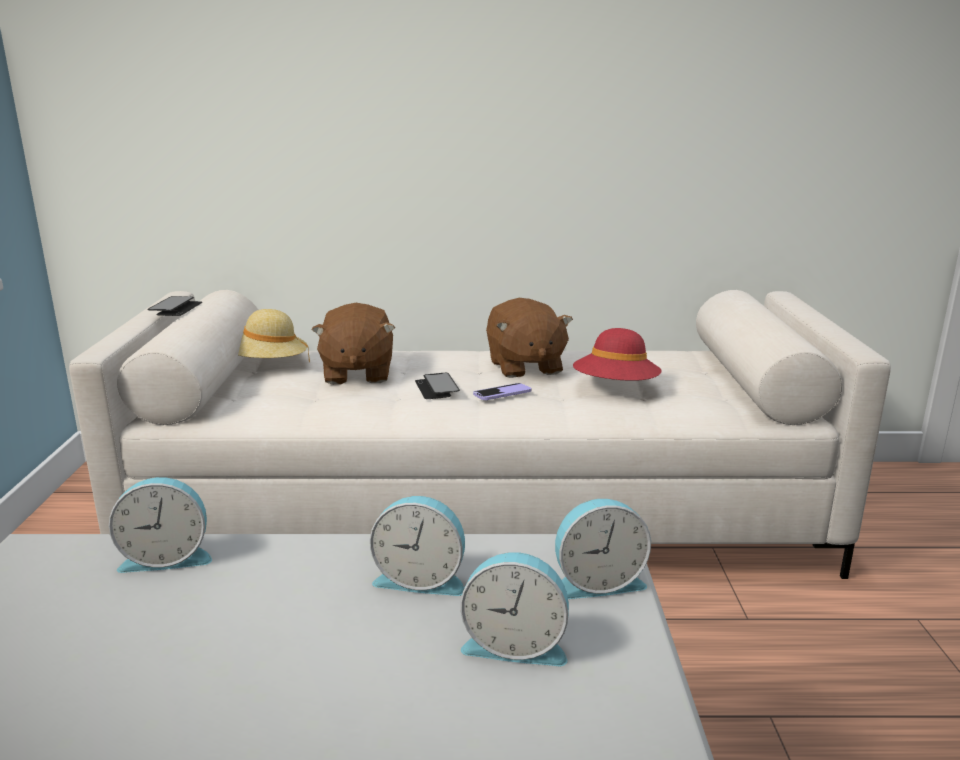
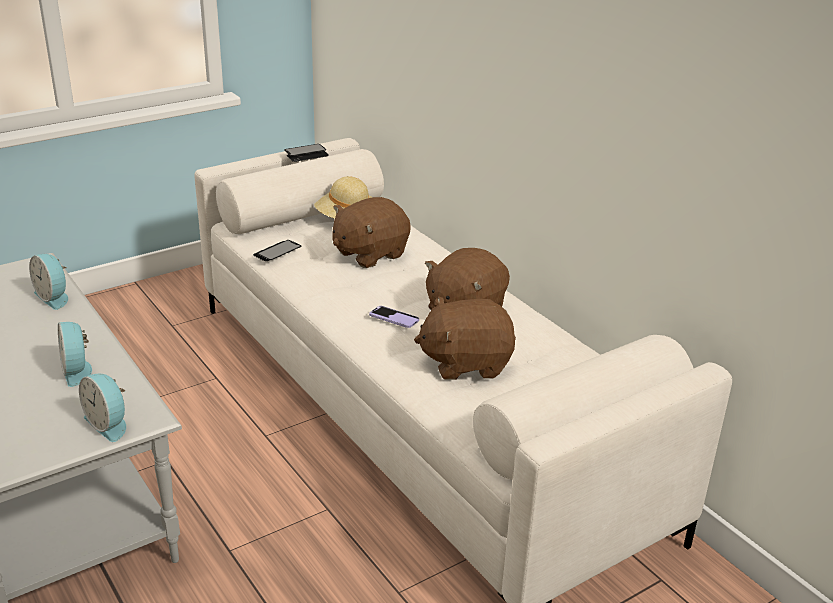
camera: 55 degrees right, 10 degrees up
phone [415,373,460,399] -> phone moved to [253,240,301,261]
alarm clock [460,552,569,666] -> none
red hat [573,328,661,381] -> brown plush toy [414,296,516,380]

